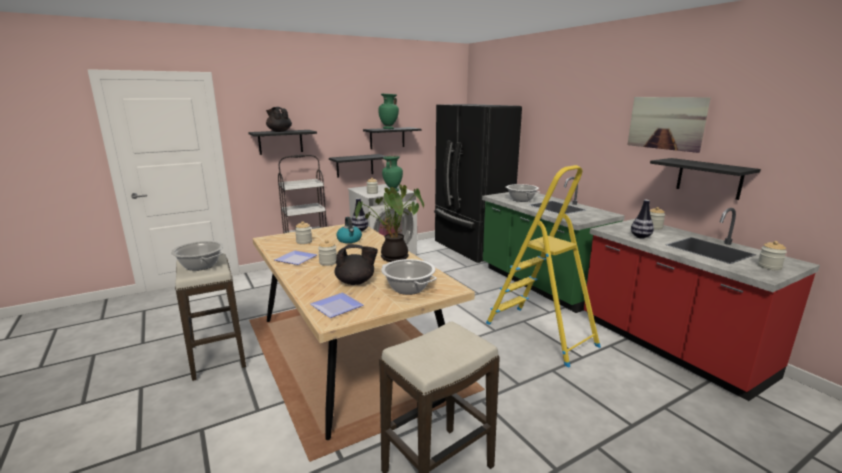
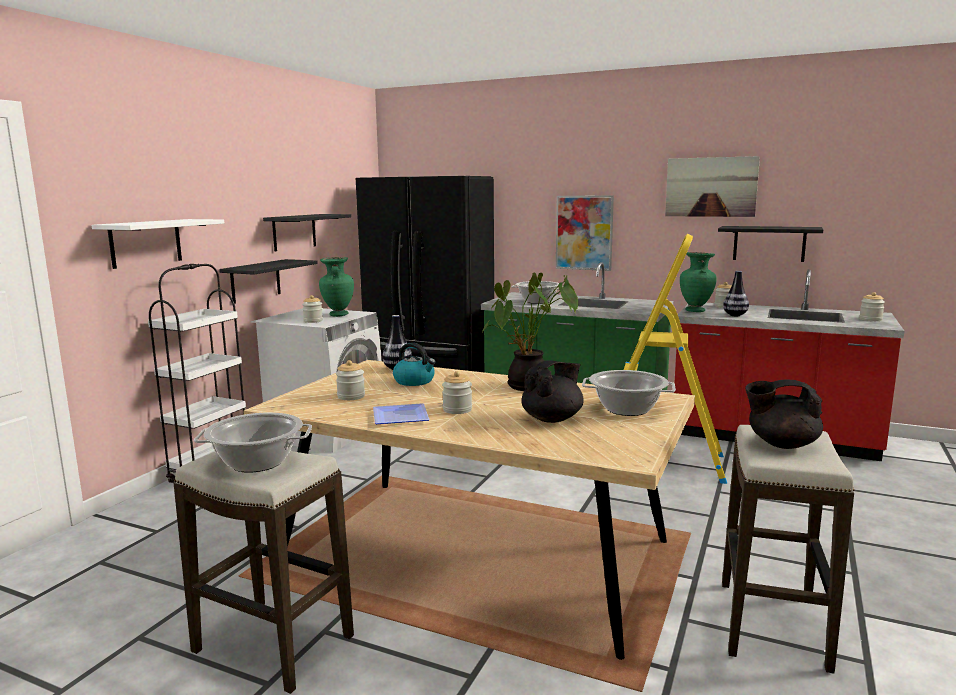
camera: 35 degrees left, 5 degrees down
black shelf [248,130,317,155] -> white shelf [92,219,224,269]
black teapot [266,107,292,132] -> black teapot moved to [745,379,823,449]
plate [310,293,363,318] -> none
green vase [378,94,399,129] -> green vase moved to [680,252,717,312]
none -> picture [556,195,614,271]

